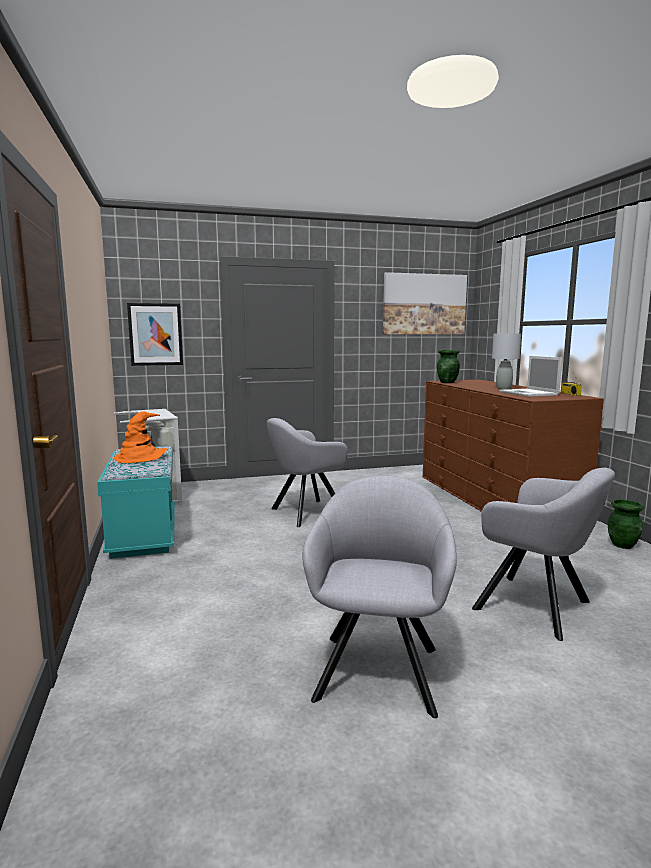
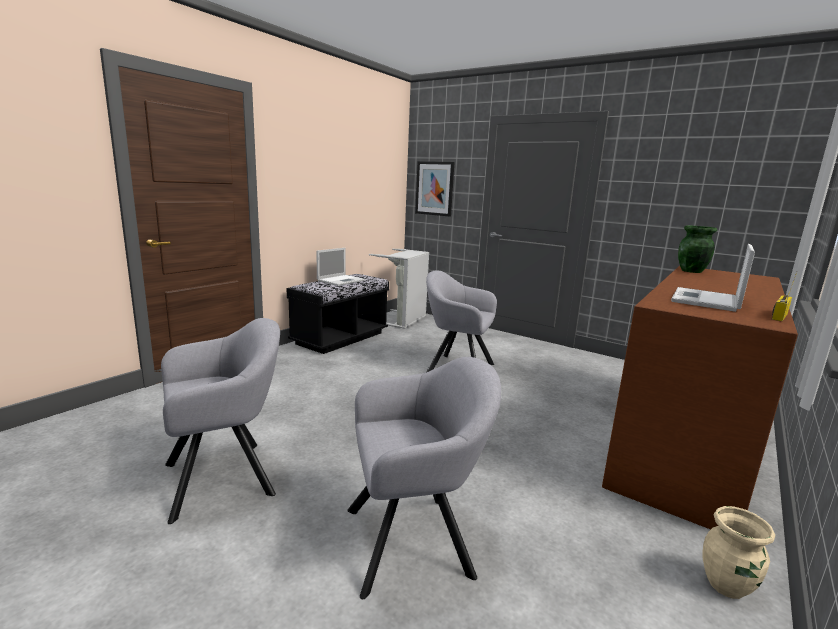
camera: 50 degrees right, 5 degrees up
turquoise bench [97,446,175,559] -> black bench [286,274,389,354]
orange hat [114,411,167,463] -> laptop [316,248,365,286]
picture [383,272,467,334] -> none
grey armchair [472,468,615,641] -> grey armchair turned 105 degrees counterclockwise [348,357,501,599]
grey table lamp [492,333,521,389] -> none
green vase [608,499,644,549] -> beige vase [703,506,775,599]

